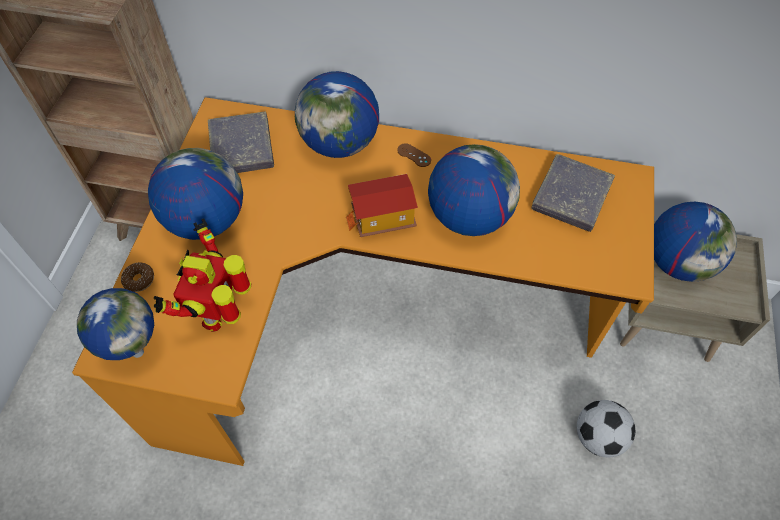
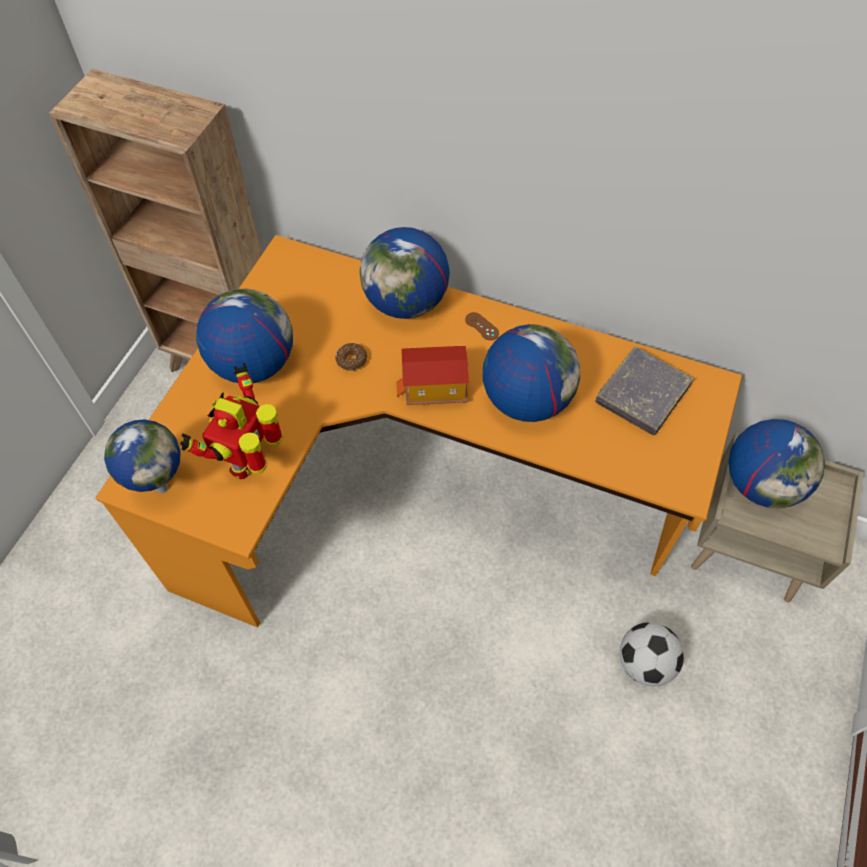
camera: 10 degrees right, 0 degrees up
donut [121,262,154,292] -> donut moved to [335,343,367,371]
grey book [208,111,274,173] -> none

